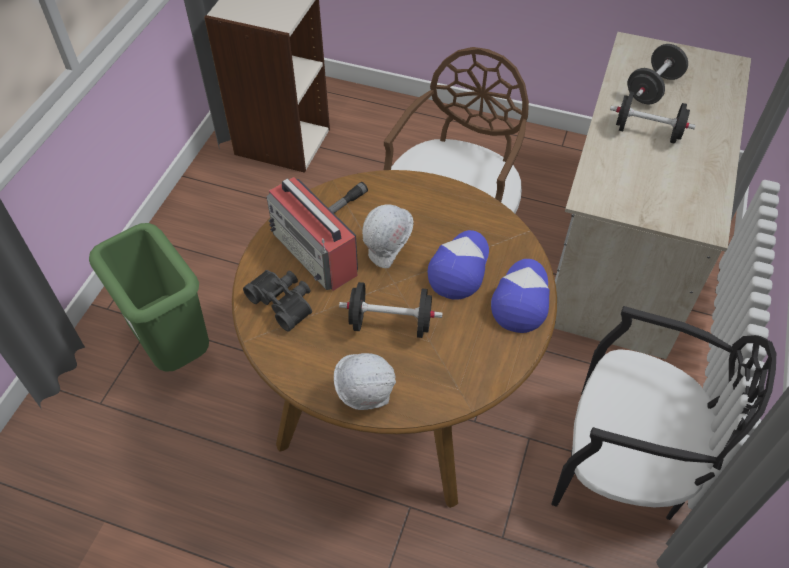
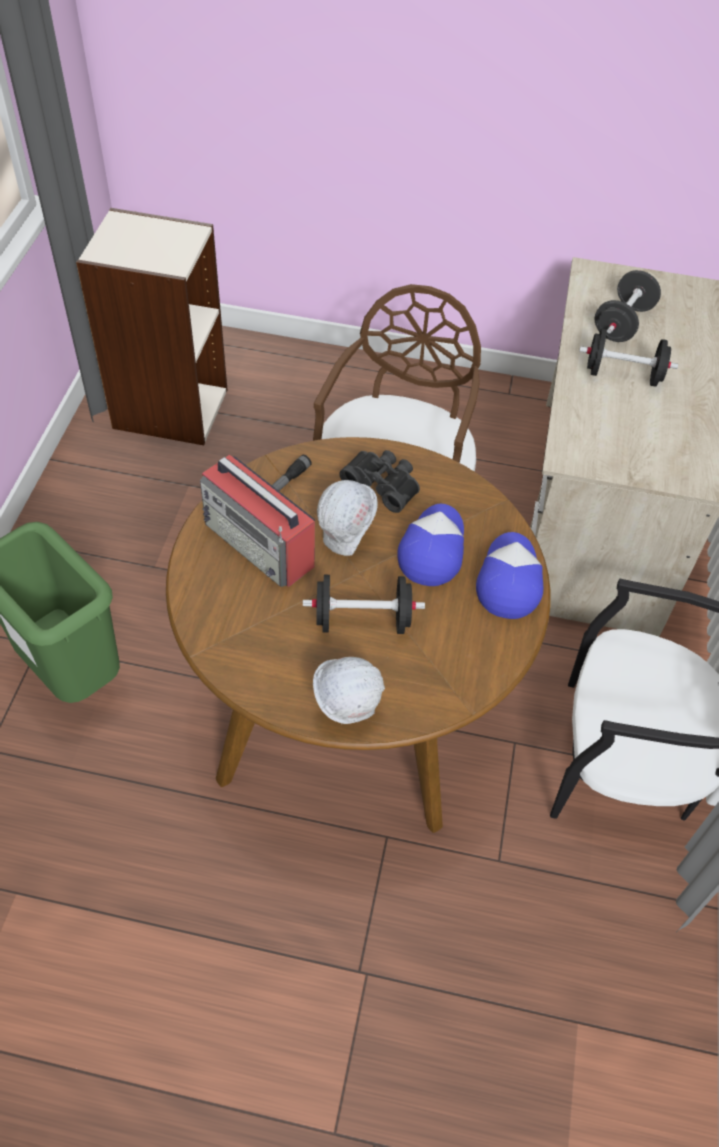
camera: 10 degrees left, 0 degrees up
black binoculars [243,270,312,332] -> black binoculars moved to [339,450,420,513]

